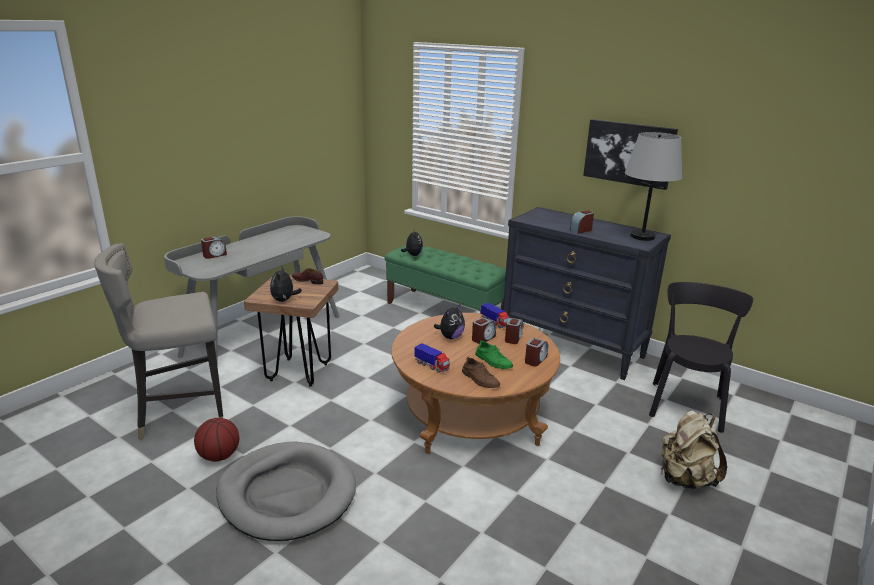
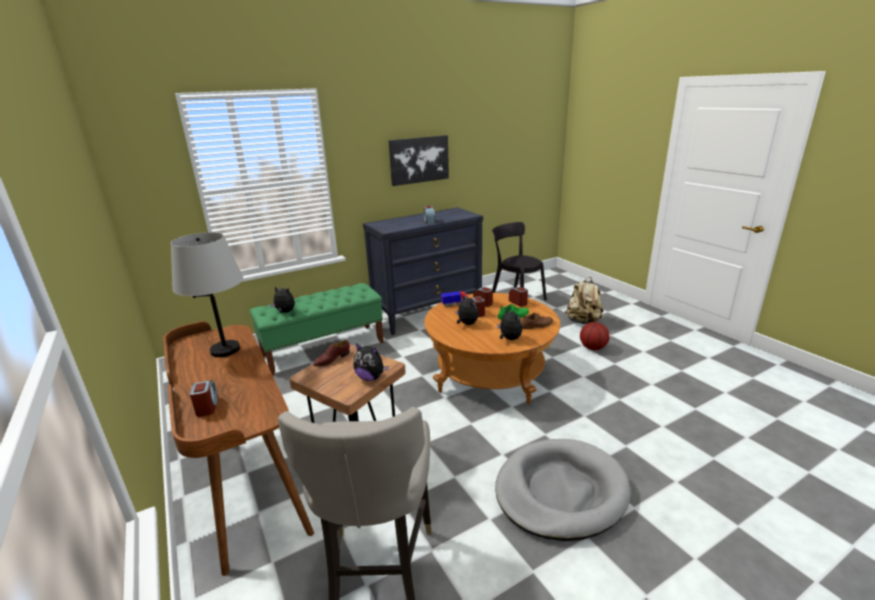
camera: 65 degrees left, 0 degrees up
grey desk [164,216,339,367] -> brown desk [163,321,314,576]
basketball [194,418,239,462] -> basketball moved to [580,322,610,350]
toy truck [414,343,450,373] -> plush toy [497,308,522,340]
grey table lamp [625,132,682,241] -> grey table lamp moved to [171,232,243,357]

